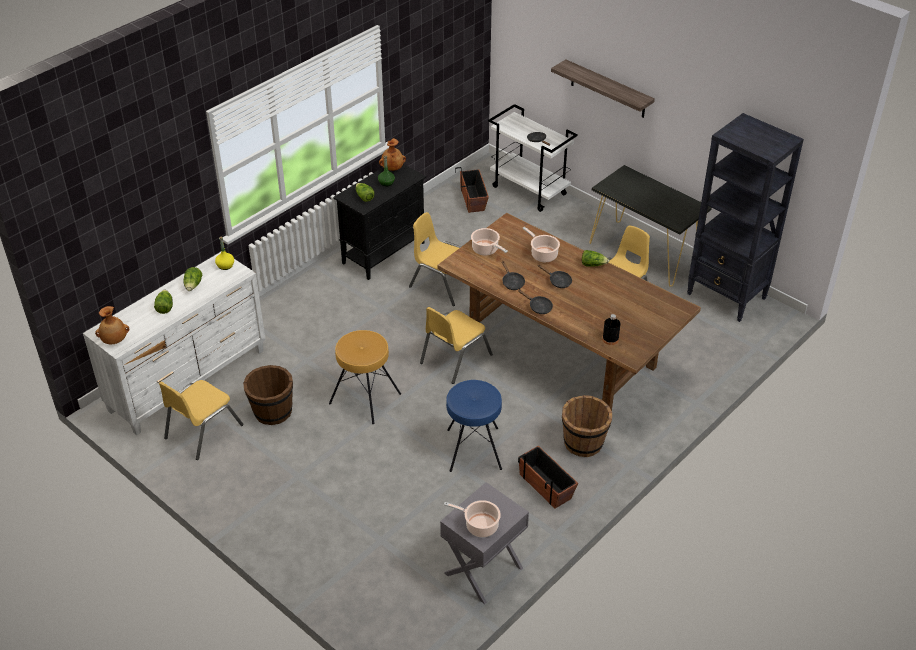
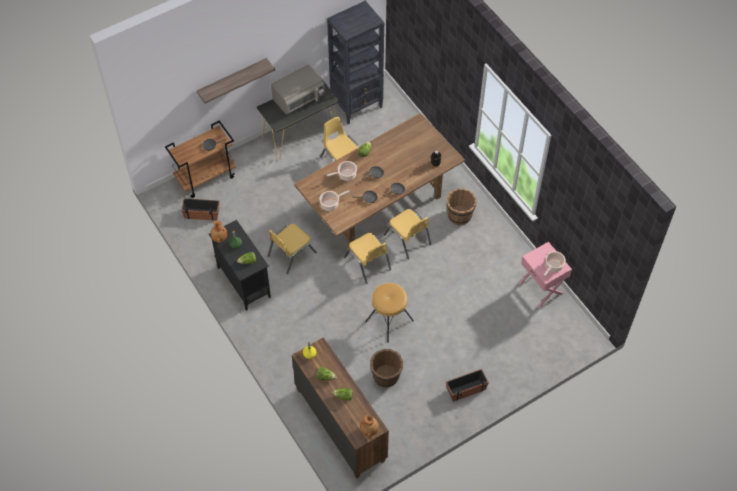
camera: 75 degrees left, 15 degrees up
white dresser [83,252,266,435] -> brown dresser [292,337,389,479]
yellow chair [159,380,244,460] -> yellow chair moved to [384,209,431,260]
grey nightstand [440,482,529,604] -> pink nightstand [519,242,572,308]
blue stool [446,380,502,472] -> none
white cart [488,104,578,212] -> brown cart [165,120,236,198]
planter [518,446,578,508] -> planter moved to [446,369,489,402]
none -> grey microwave [271,64,325,115]

